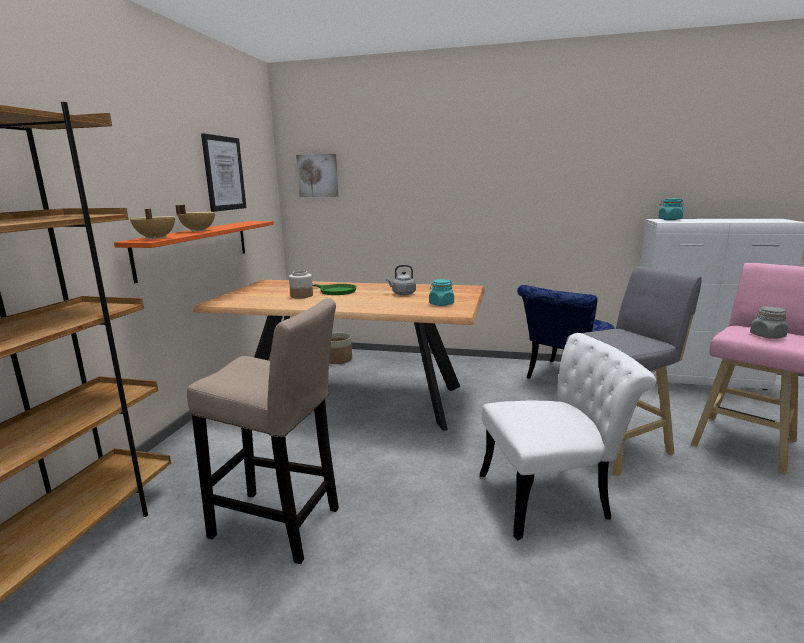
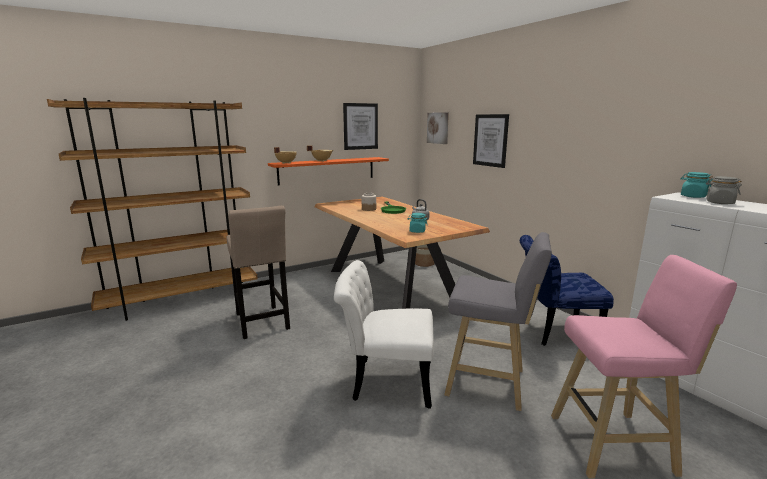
camera: 45 degrees right, 0 degrees up
white chair [480,333,656,540] -> white chair turned 150 degrees clockwise [334,260,434,409]
grey jar [750,306,788,339] -> grey jar moved to [706,176,742,204]
none -> picture [473,114,509,168]

